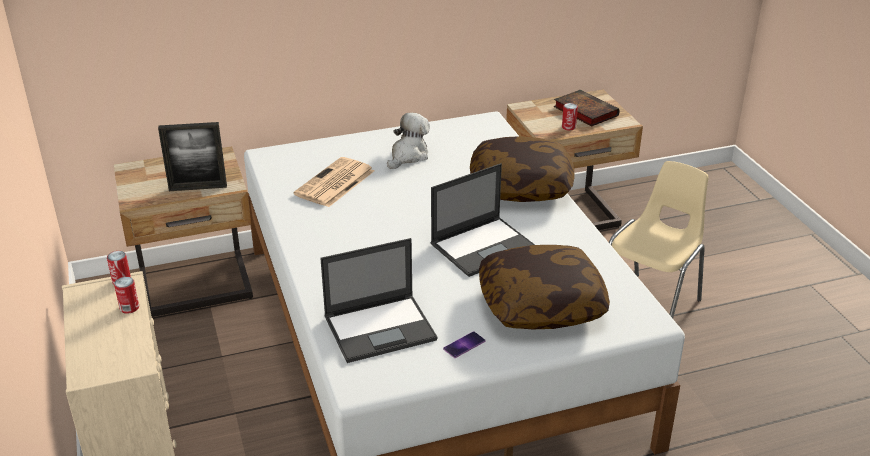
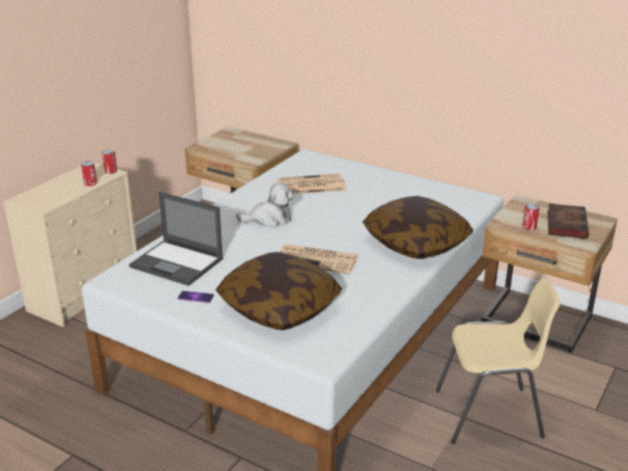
camera: 50 degrees right, 5 degrees down
picture frame [158,122,227,191] -> none
plush toy [387,113,430,169] -> plush toy moved to [236,182,294,228]
laptop [431,163,535,277] -> newspaper [279,244,359,274]

